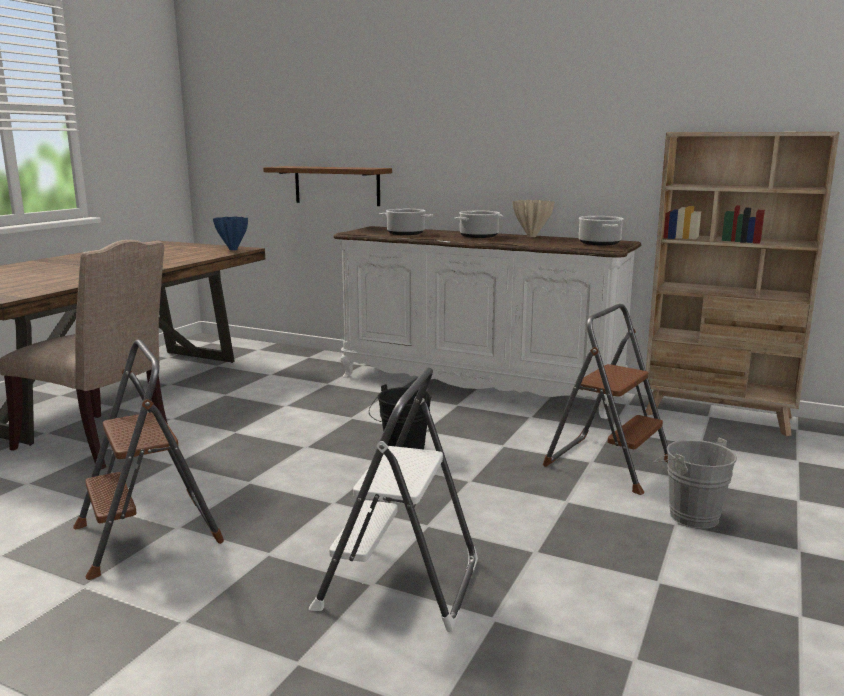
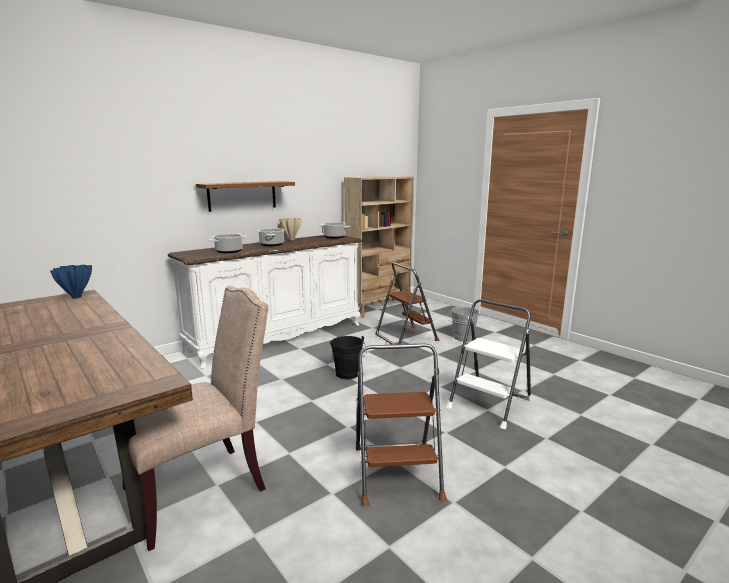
camera: 65 degrees left, 0 degrees up
brown shelf [263,166,392,206] -> brown shelf moved to [196,181,295,212]

